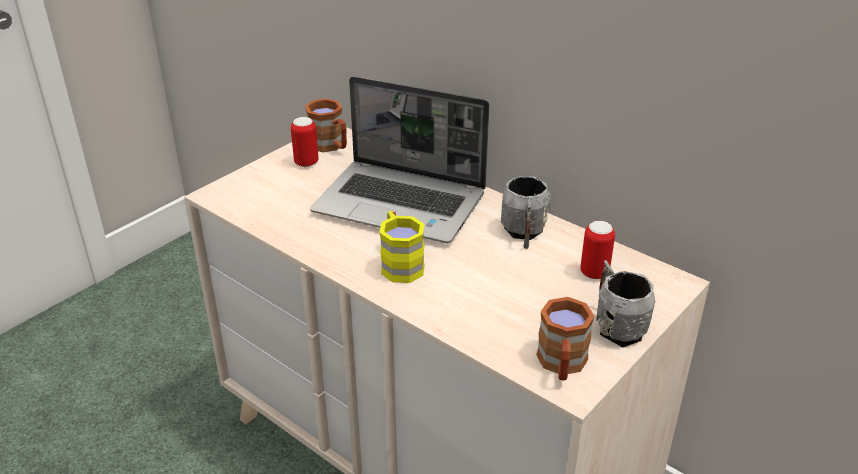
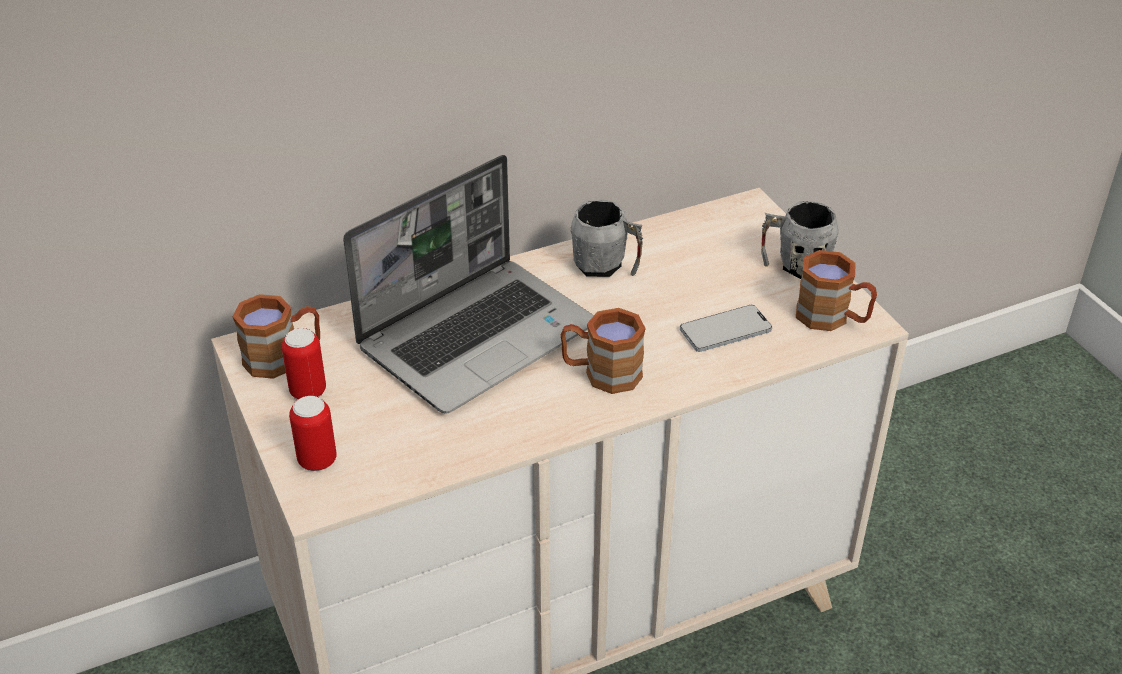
camera: 65 degrees left, 5 degrees up
yellow mug [379,211,425,283] -> brown mug [560,308,646,394]
can [580,221,615,279] -> can moved to [289,396,337,471]
none -> phone [680,305,772,352]

